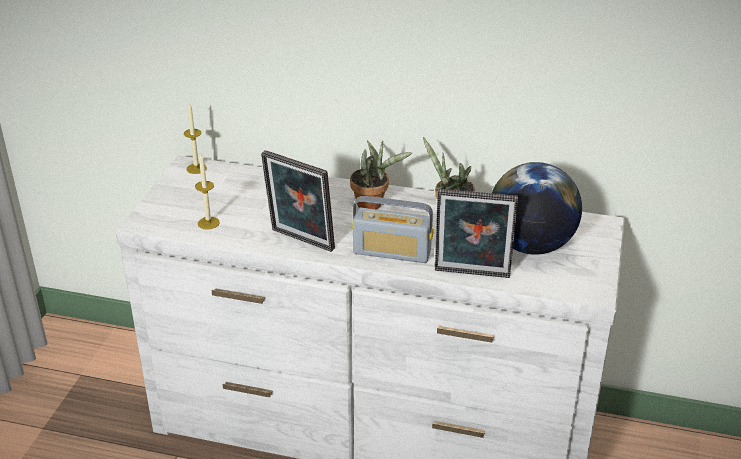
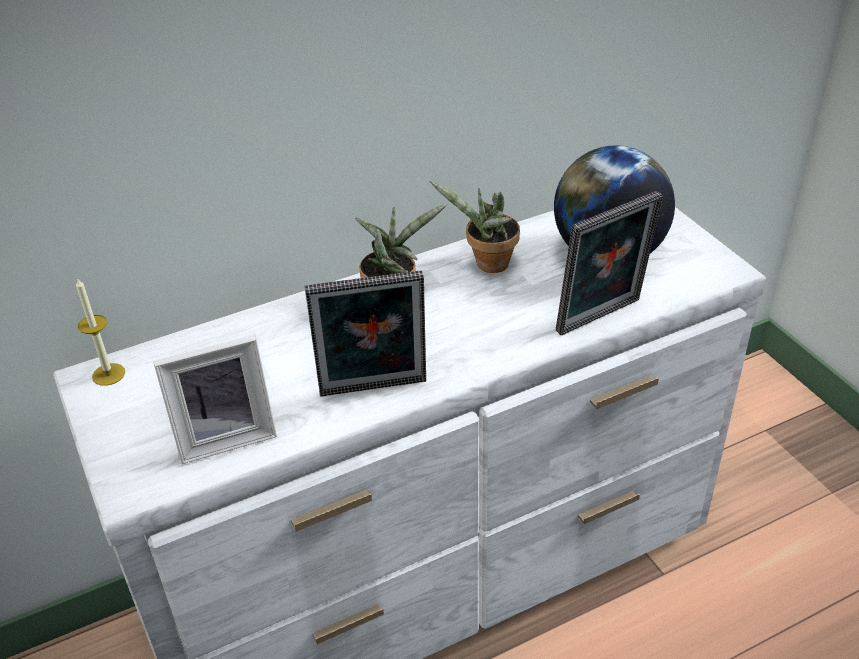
camera: 40 degrees left, 5 degrees up
candle [195,154,220,230] -> picture frame [153,335,277,464]
radio [352,196,434,263] -> none

